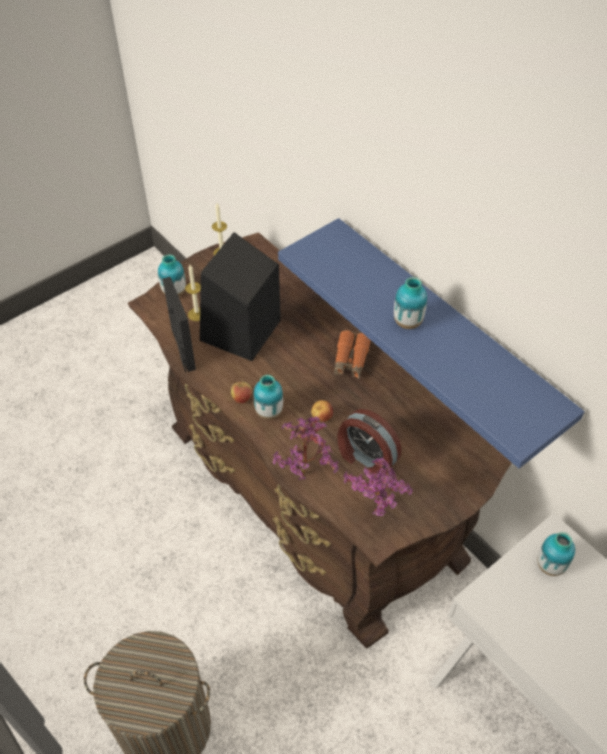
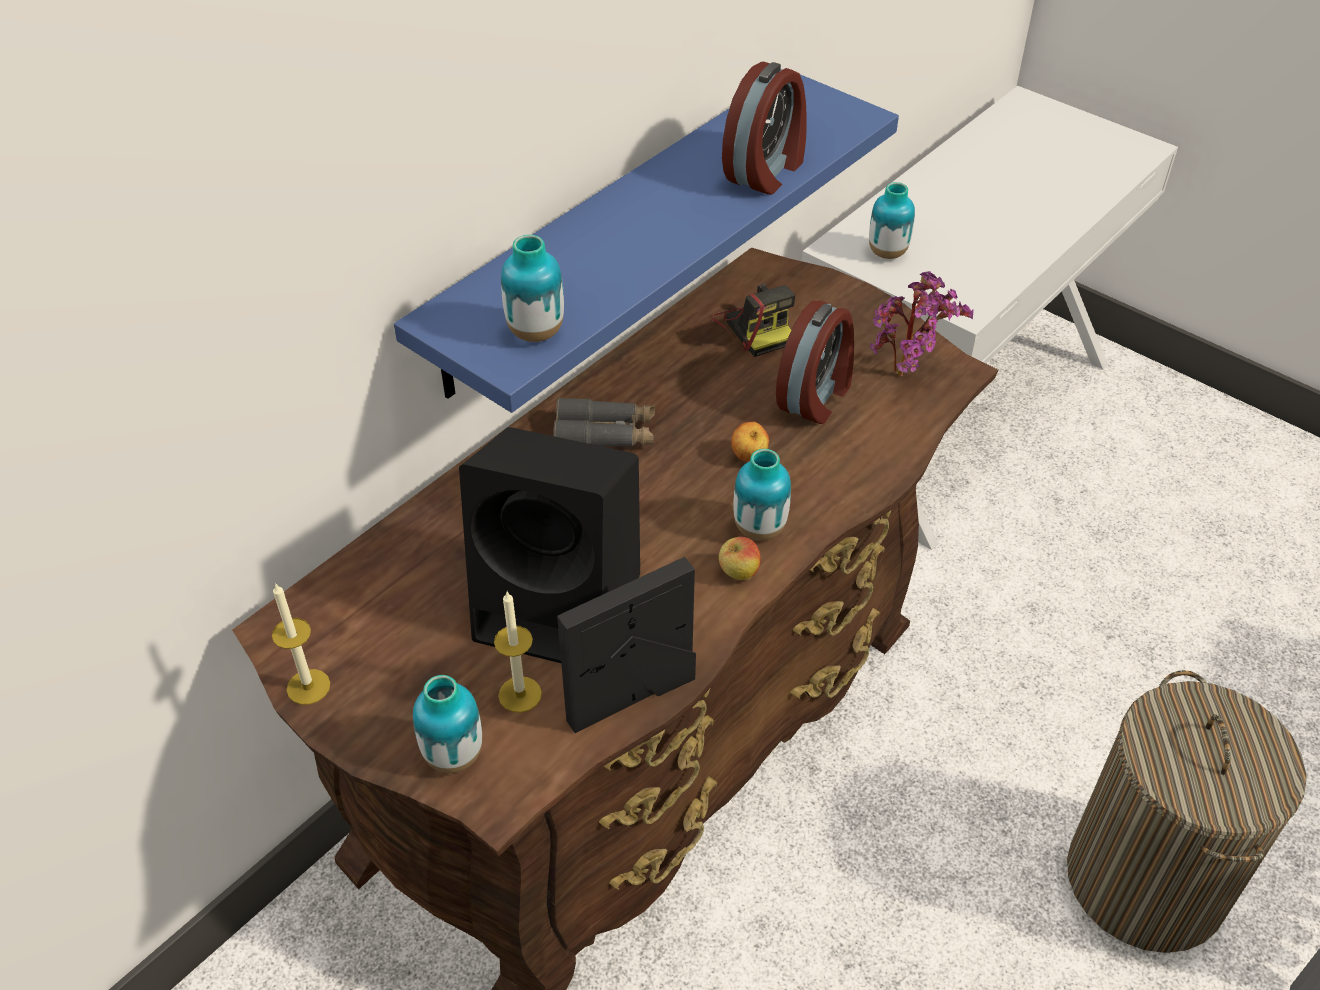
camera: 100 degrees left, 5 degrees down
potted plant [273,416,338,480] -> none
orange binoculars [334,330,371,379] -> grey binoculars [553,398,655,447]
vase [394,277,427,329] -> vase moved to [501,235,564,342]
none -> camera [712,283,795,357]
none -> alarm clock [722,62,807,195]

